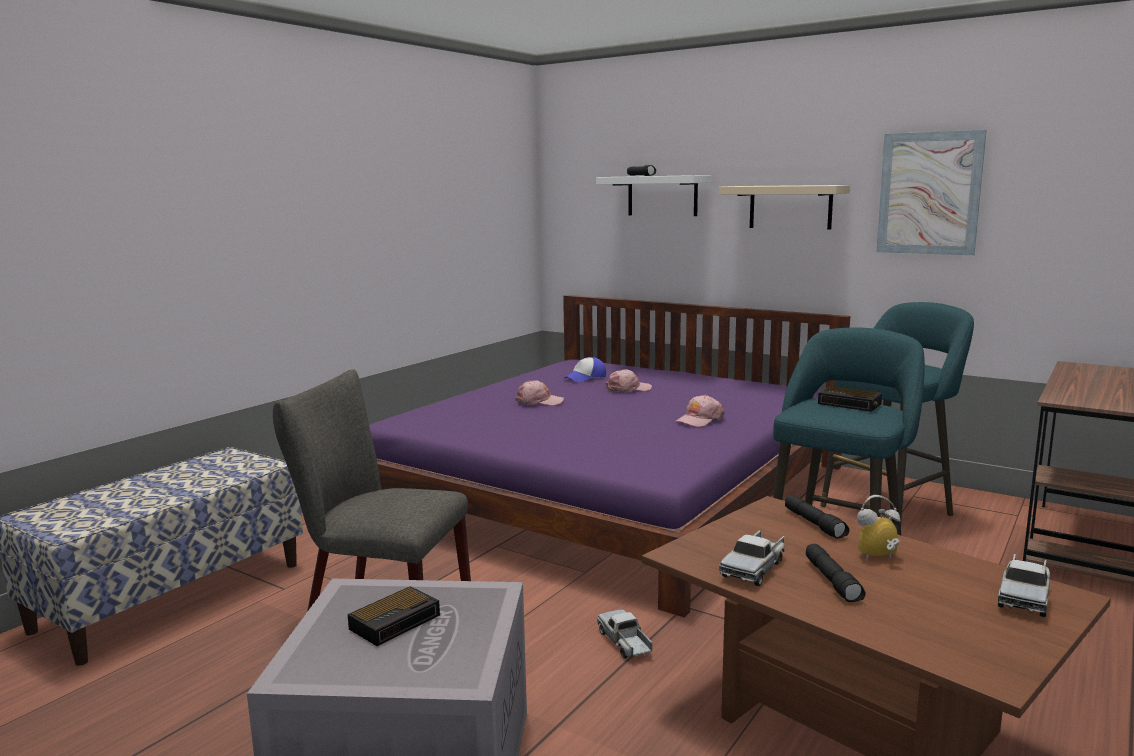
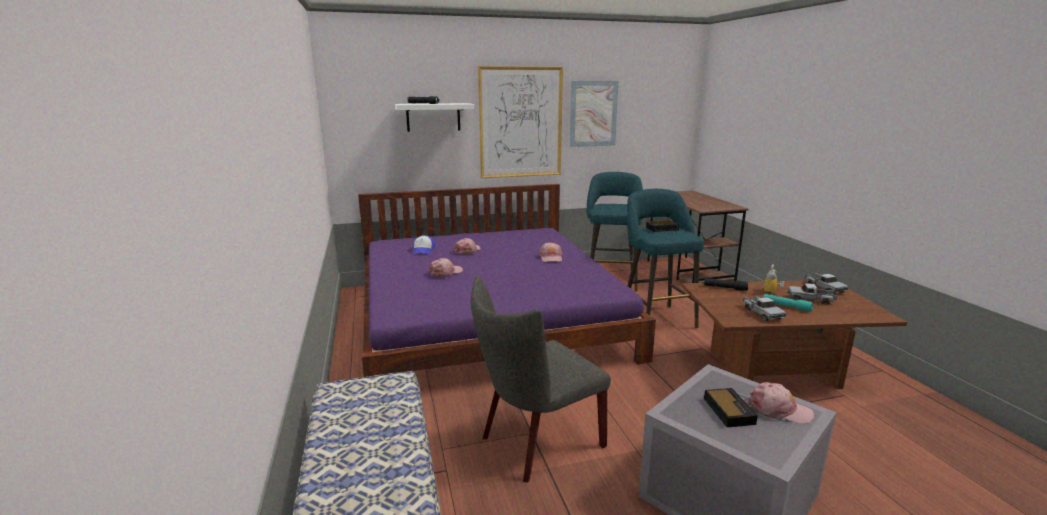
camera: 50 degrees left, 5 degrees up
toy truck [597,610,653,658] -> toy truck moved to [788,283,837,305]
beige shelf [719,185,850,229] -> picture [478,66,563,178]
black flashlight [806,544,866,602] -> turquoise flashlight [763,294,813,312]
none -> pink cap [749,382,814,424]

